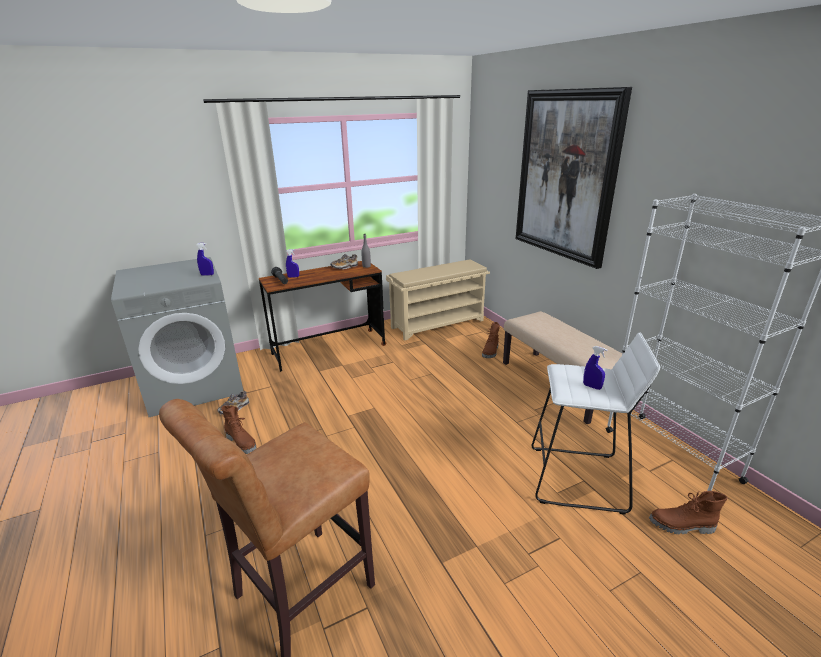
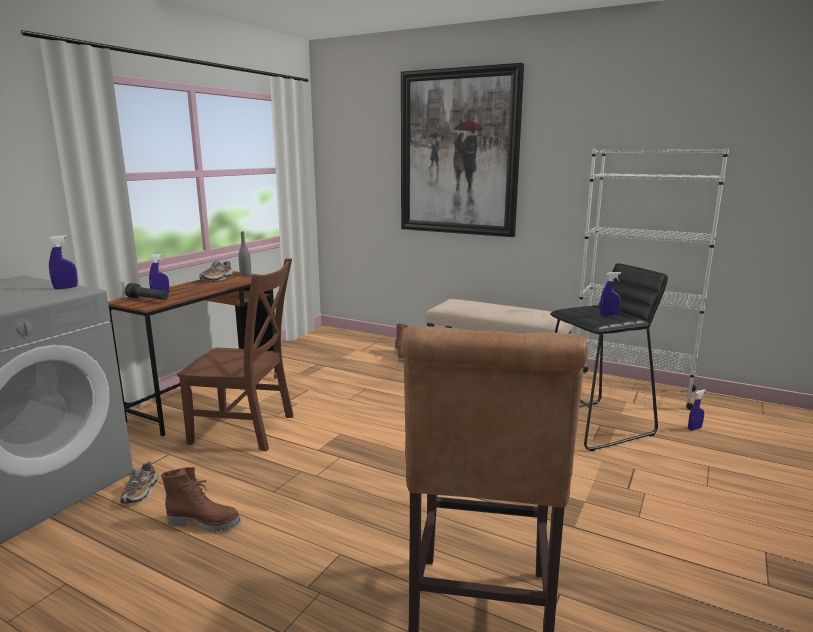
camera: 35 degrees left, 10 degrees down
beige shoe rack [386,259,490,341] -> none
white stool [532,332,660,515] -> black stool [550,263,668,451]
brown boot [649,491,727,534] -> blue spray bottle [688,389,706,431]
none -> brown chair [177,258,294,451]

